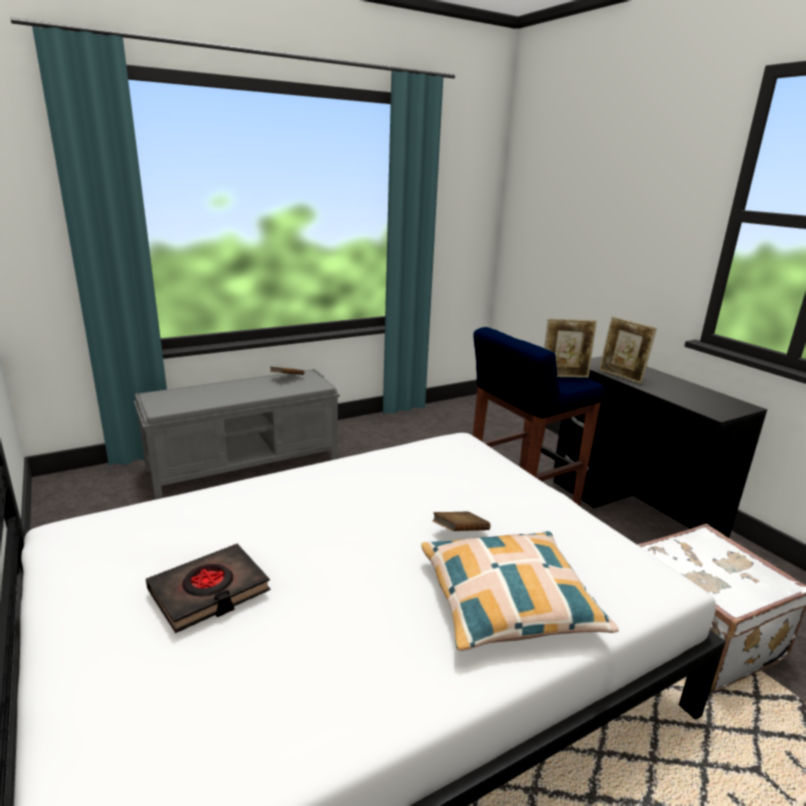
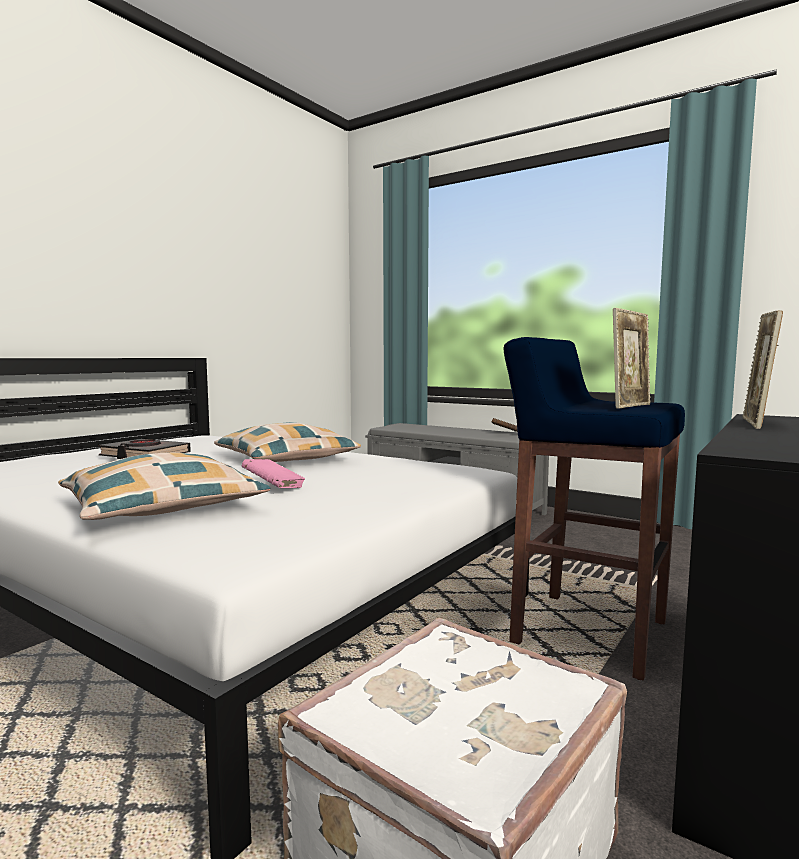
camera: 65 degrees right, 15 degrees down
brown book [432,512,490,531] -> pink book [242,459,305,488]
picture frame [544,319,597,378] -> picture frame turned 105 degrees counterclockwise [613,308,651,409]
none -> pillow [214,422,361,462]

